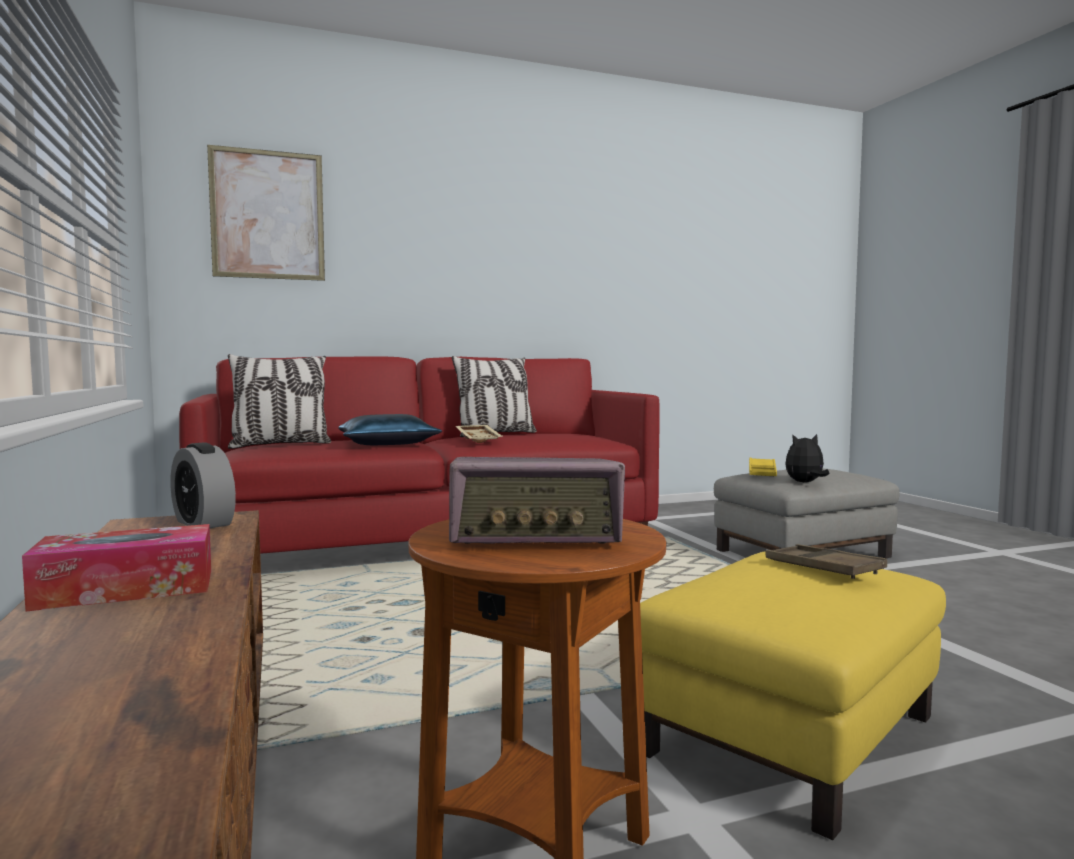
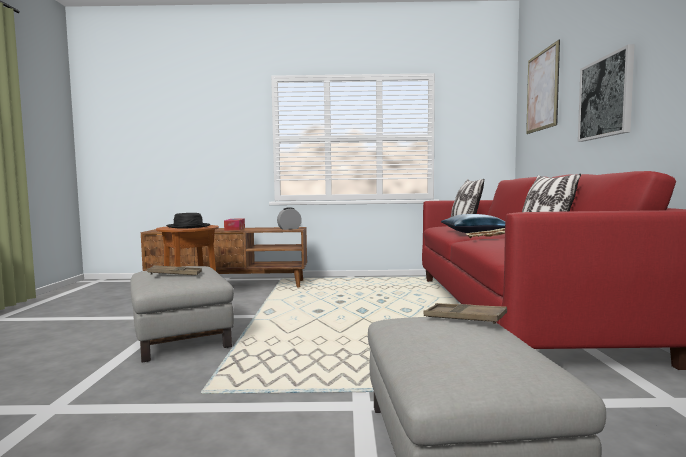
camera: 110 degrees right, 0 degrees up
radio [449,457,625,544] -> black hat [166,213,210,229]
yellow ottoman [640,551,946,840] -> grey ottoman [130,266,234,363]
yellow tray [749,458,777,476] -> brown tray [423,303,507,324]
plush toy [785,434,830,482] -> none
none -> picture [578,44,635,142]

